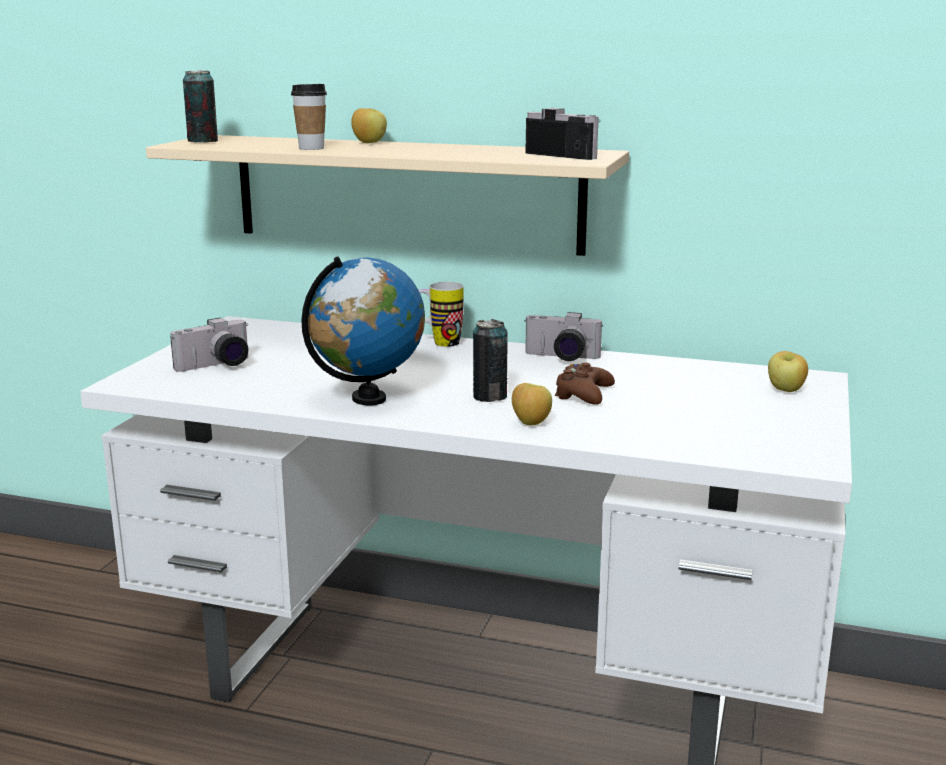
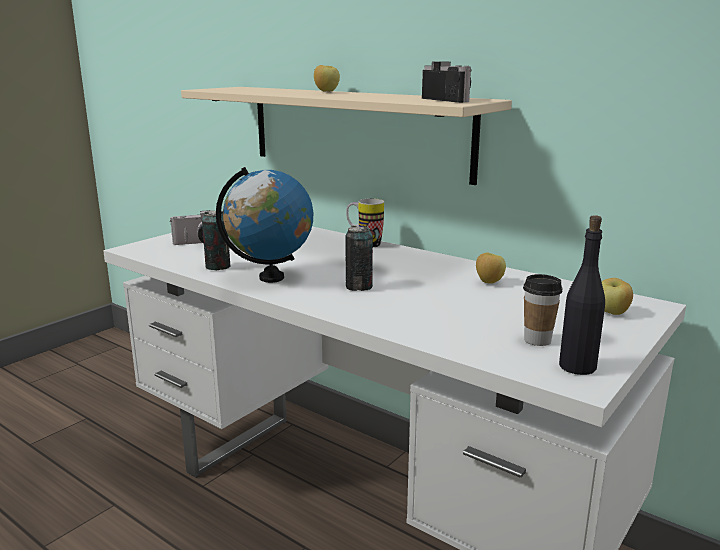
camera: 20 degrees right, 0 degrees up
can [183,70,218,143] -> can moved to [202,210,231,270]
cup [291,84,327,150] -> cup moved to [523,274,562,346]
apple [512,383,552,425] -> apple moved to [476,253,506,284]
camera [524,312,603,361] -> none
brown game controller [555,363,615,405] -> none
none -> black bottle [559,215,605,375]

